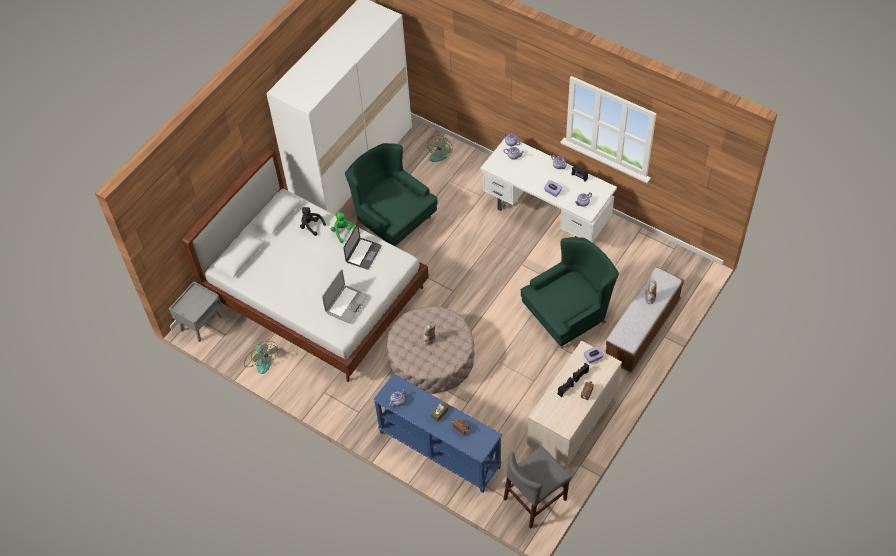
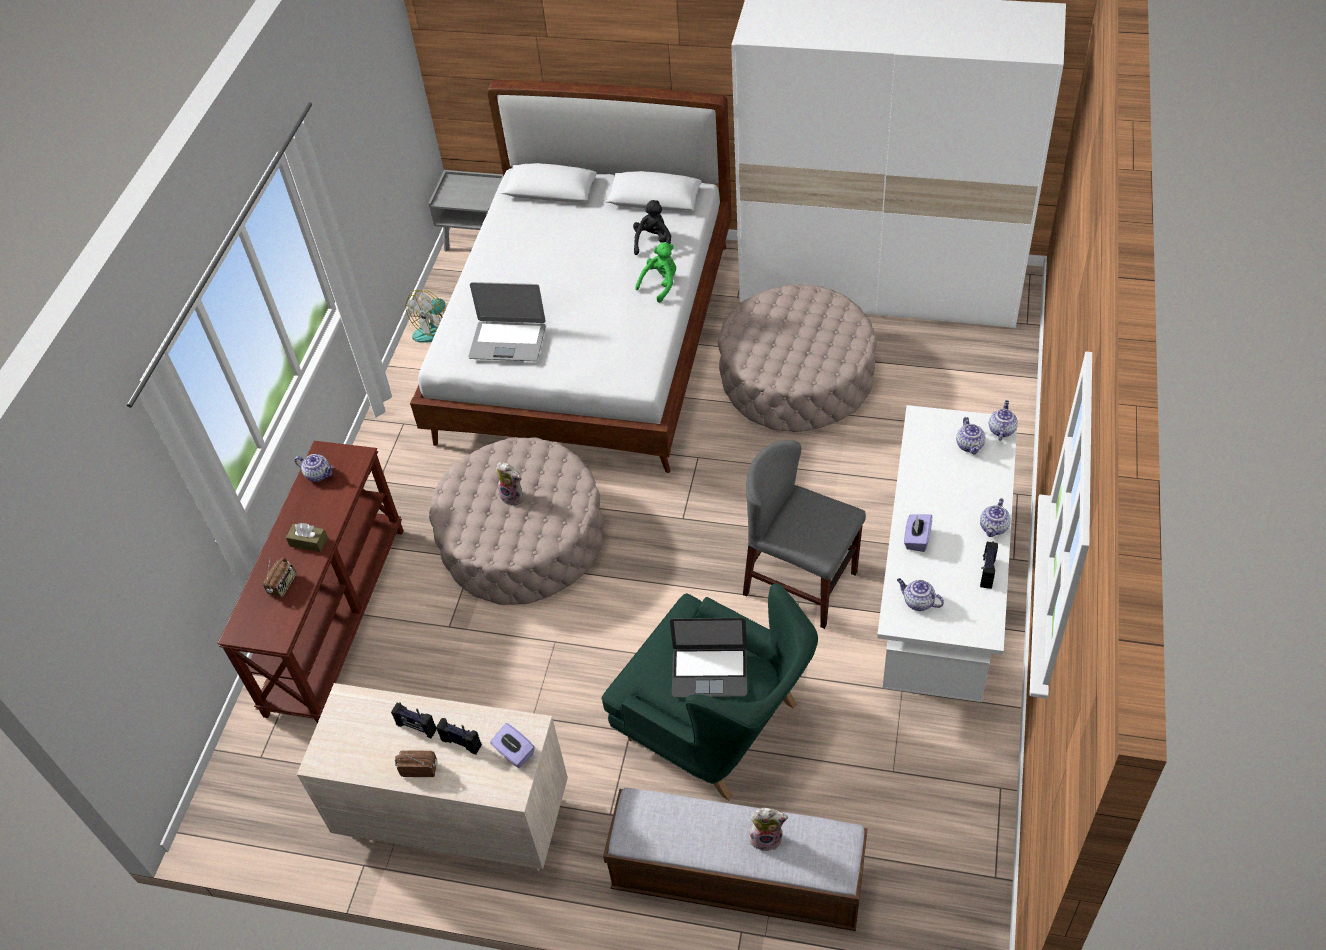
camera: 70 degrees right, 5 degrees down
laptop [343,224,382,270] -> laptop moved to [670,618,747,697]
green armchair [345,143,438,246] -> beige ottoman [718,284,877,432]
blue console table [373,373,502,493] -> brown console table [217,441,404,723]
fan [427,135,453,162] -> none
grey chair [504,446,571,529] -> grey chair moved to [743,440,866,629]

